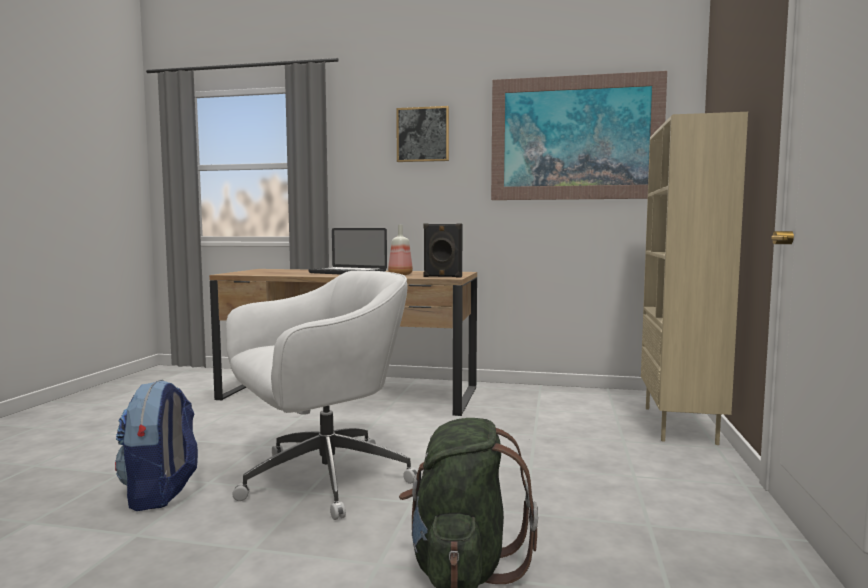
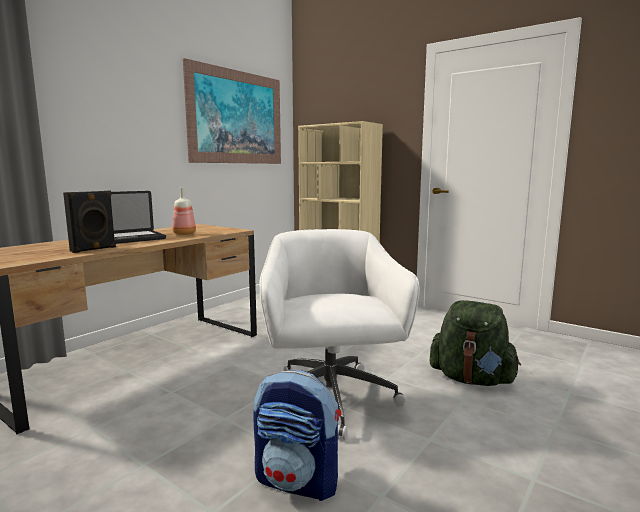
camera: 65 degrees left, 5 degrees up
picture [396,106,449,162] -> none
black speaker [423,224,463,278] -> black speaker moved to [63,191,116,253]

